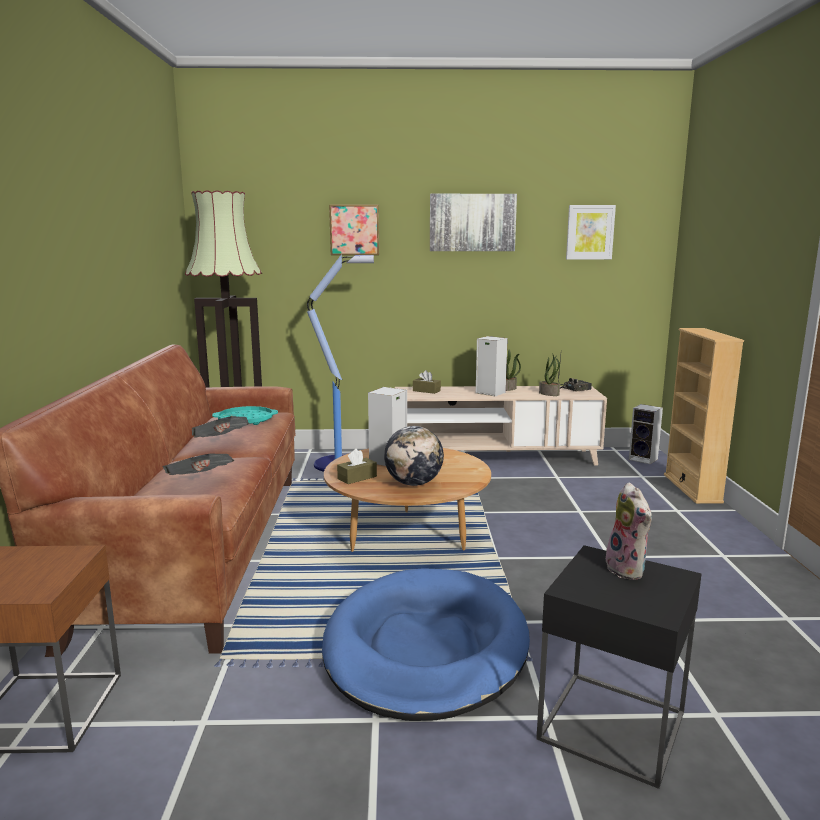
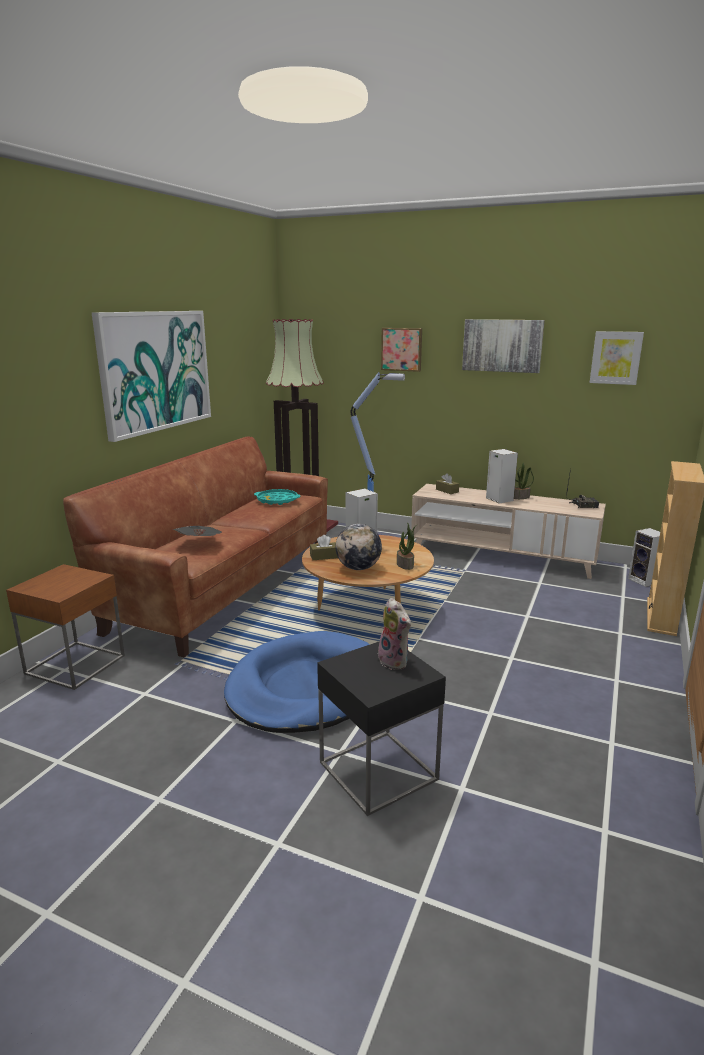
camera: 25 degrees right, 5 degrees up
newspaper [192,416,249,437] -> none
potted plant [539,355,560,396] -> potted plant moved to [397,523,418,570]
plush toy [606,483,652,580] -> plush toy turned 45 degrees counterclockwise [378,598,411,670]
none -> picture [92,311,211,442]

